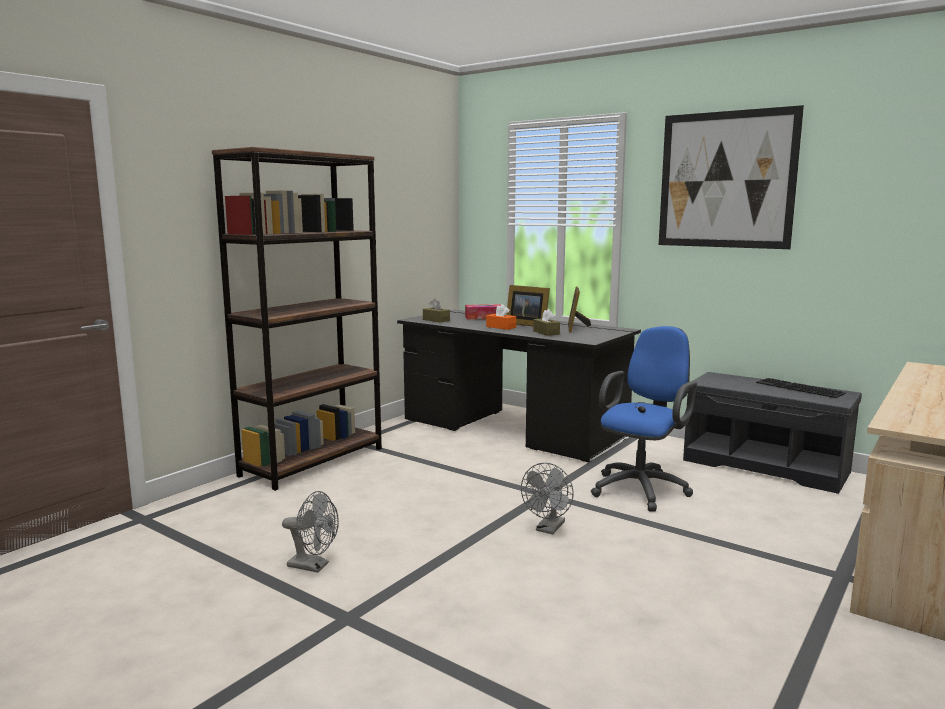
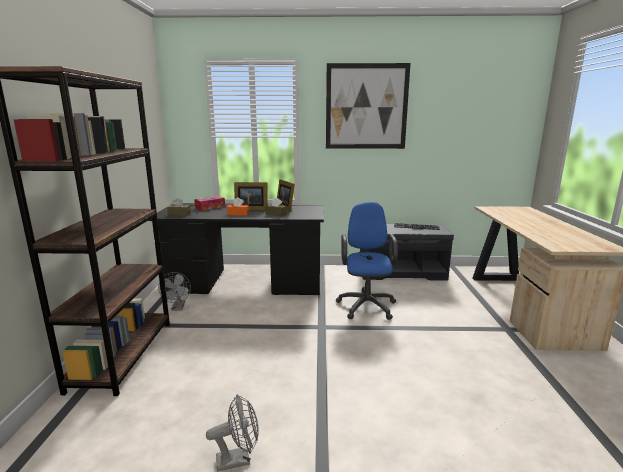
camera: 35 degrees left, 5 degrees up
grey fan [521,463,573,534] -> grey fan moved to [158,272,191,311]

